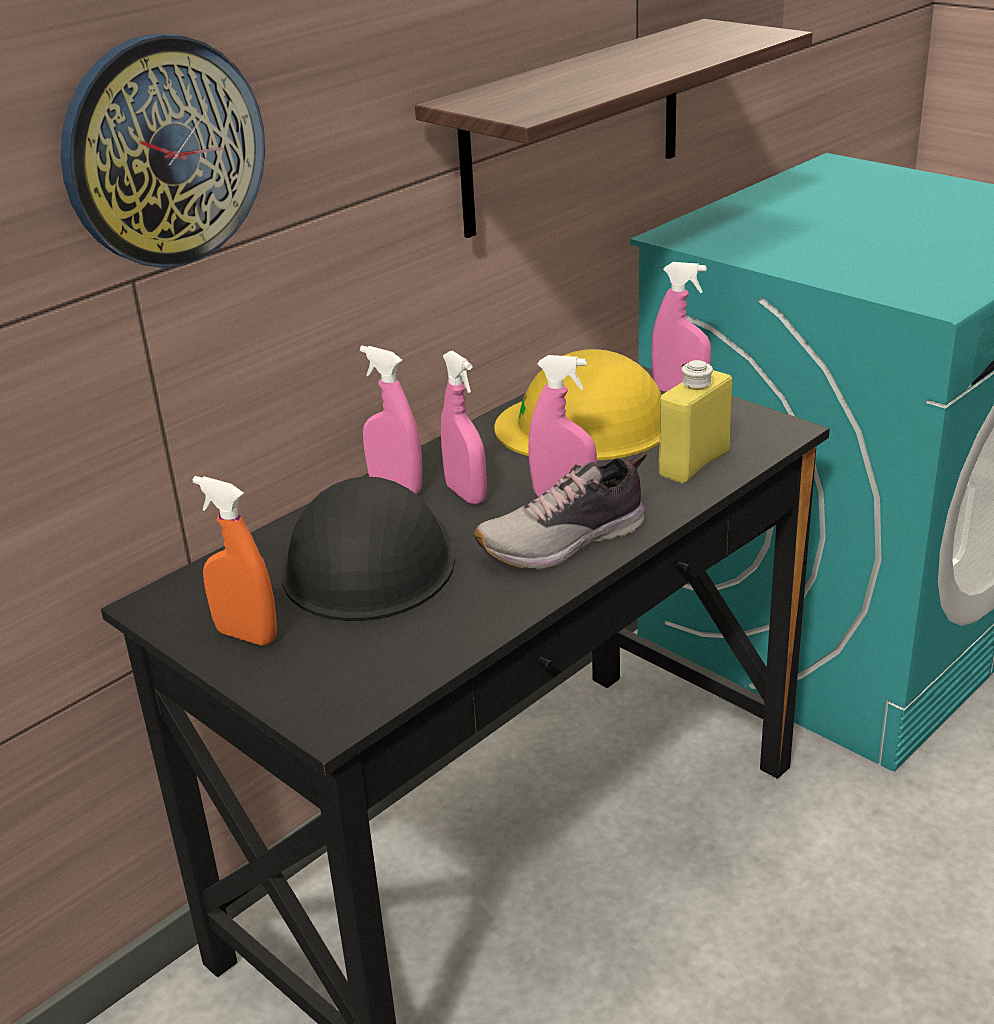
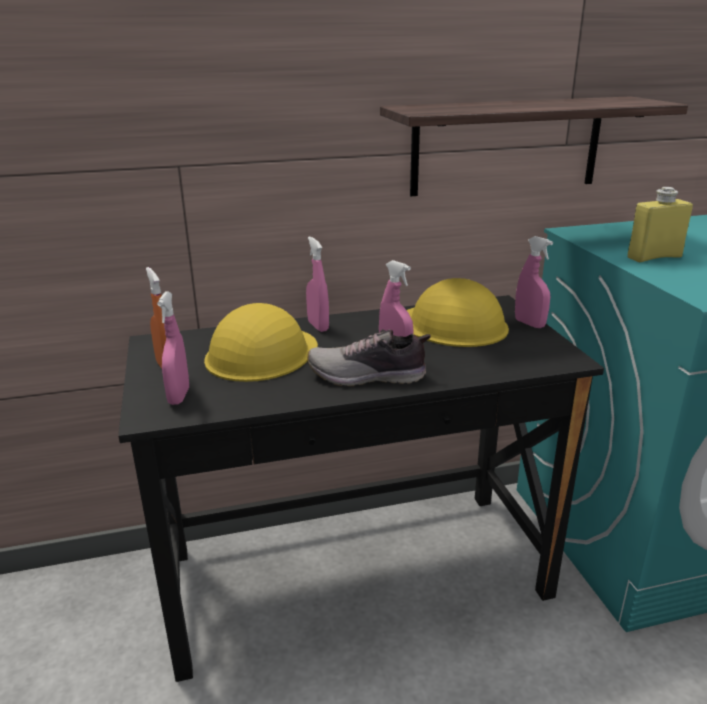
camera: 30 degrees right, 5 degrees down
wall clock [60,34,265,268] -> none
black hard hat [281,476,455,621] -> yellow hard hat [204,303,318,382]
pink spray bottle [441,351,487,504] -> pink spray bottle moved to [157,292,189,405]
yellow bottle [659,360,732,483] -> yellow bottle moved to [628,187,693,262]

